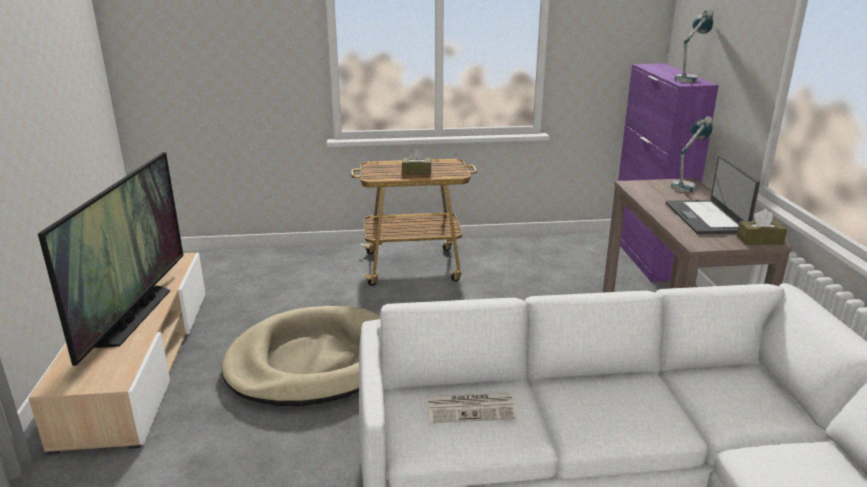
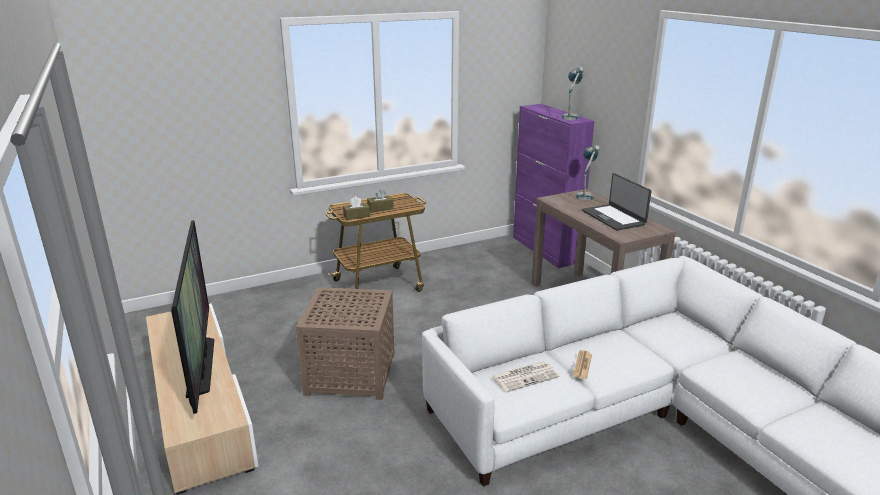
camera: 20 degrees left, 0 degrees up
beige dog bed [222,306,380,406] -> brown side table [296,287,395,400]
brown tissue box [736,209,787,245] -> brown tissue box moved to [343,196,370,220]
none -> newspaper [573,350,592,379]

